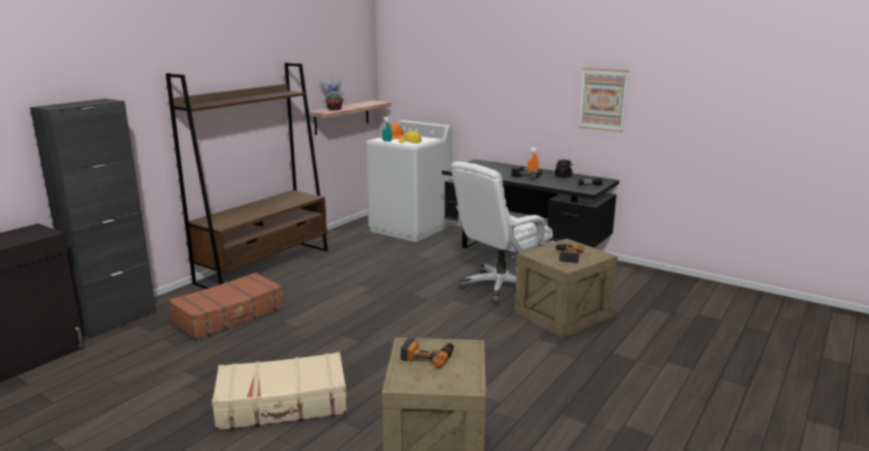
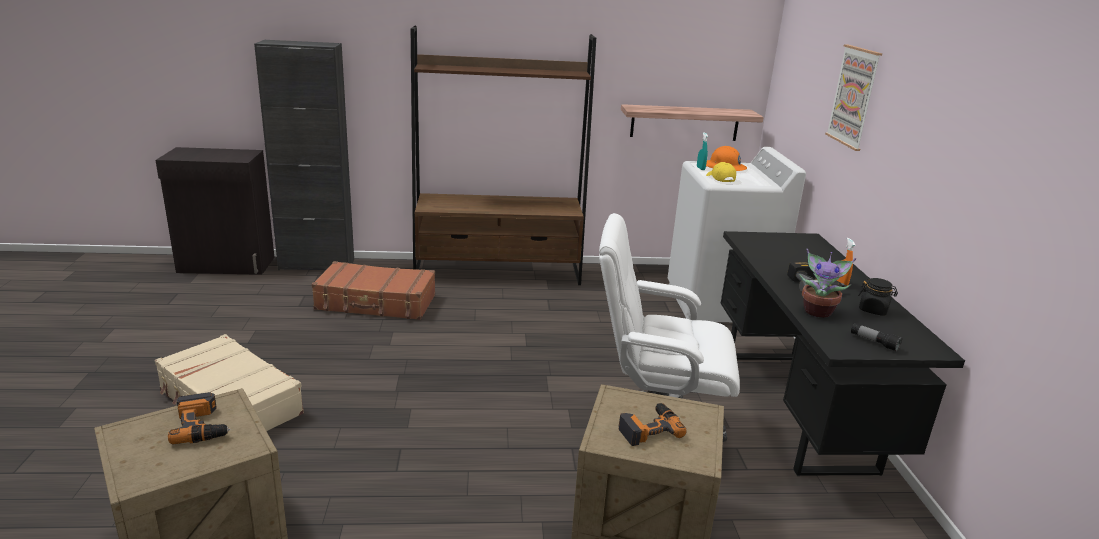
camera: 50 degrees right, 5 degrees up
potted plant [320,80,345,110] -> potted plant moved to [799,249,856,318]
picture [579,68,628,132] -> picture moved to [825,44,882,151]

